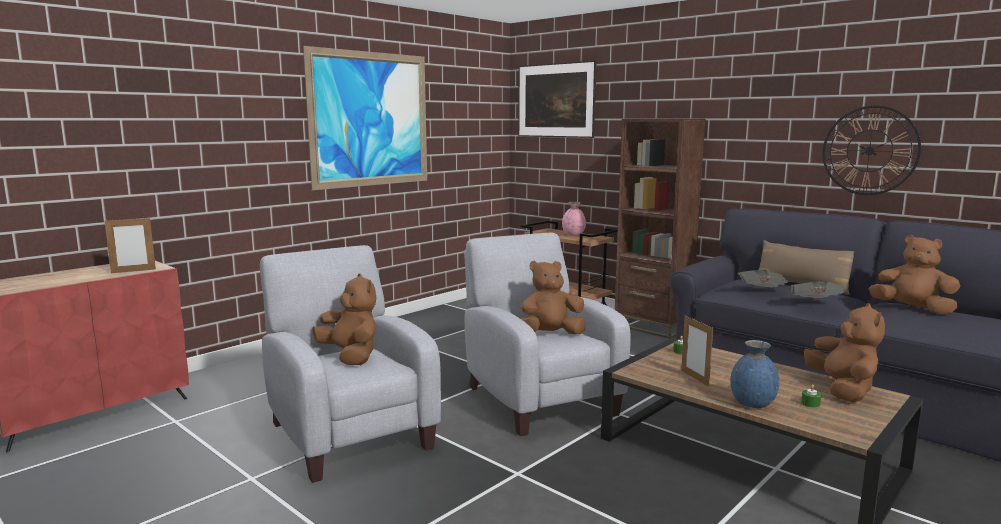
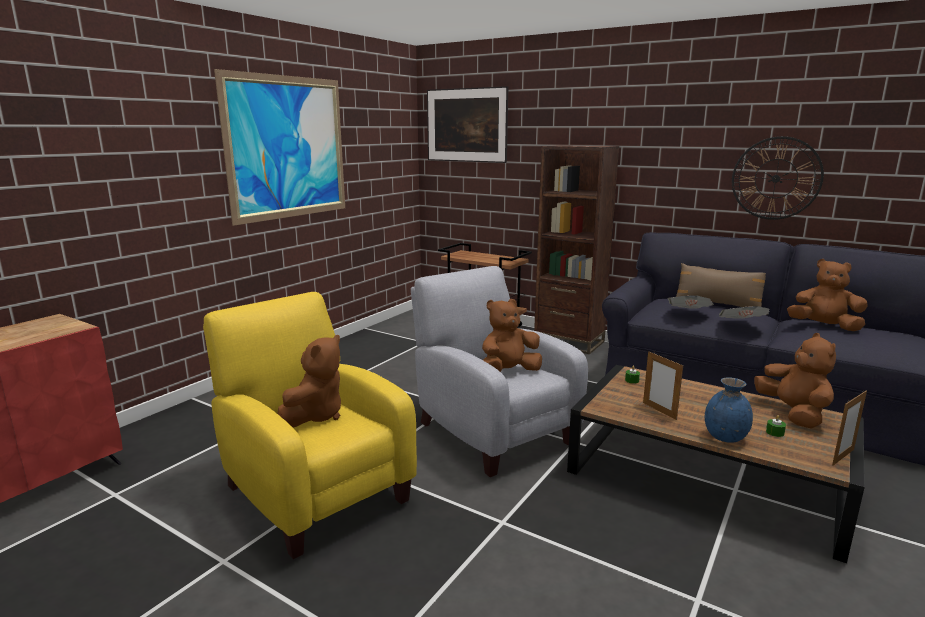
camera: 10 degrees left, 5 degrees up
picture frame [104,217,156,273] -> picture frame moved to [832,391,867,466]
grey armchair [260,245,441,483] -> yellow armchair [203,292,417,559]
brown plush toy [312,274,376,365] -> brown plush toy turned 75 degrees clockwise [277,335,341,427]
pink vase [562,202,586,236] -> none

